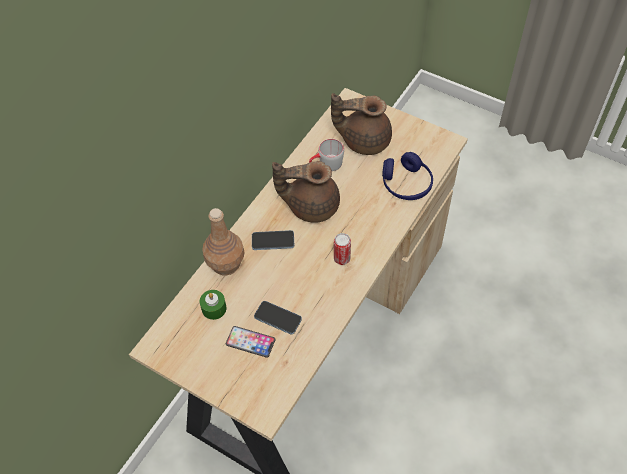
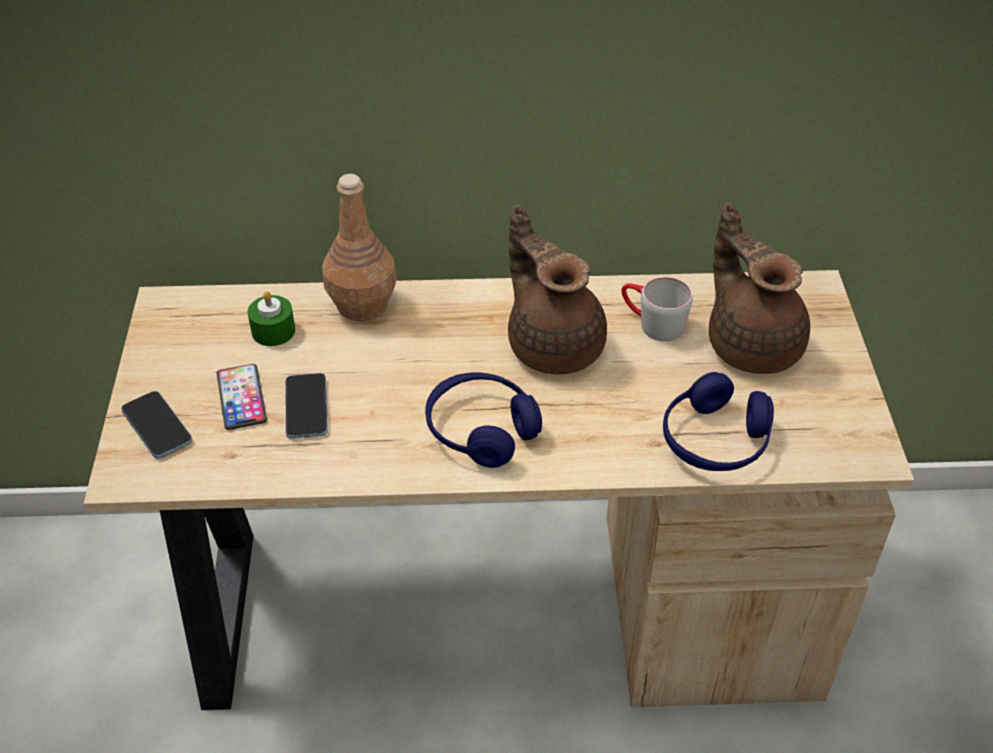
camera: 55 degrees right, 10 degrees down
phone [252,230,294,250] -> phone moved to [121,391,192,459]
can [334,233,351,265] -> blue headphones [425,373,542,468]

